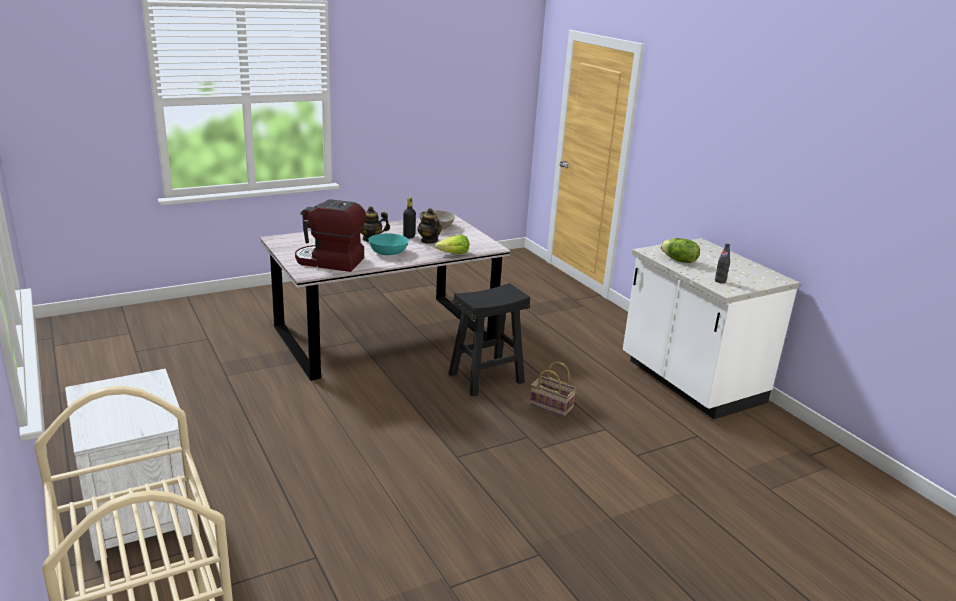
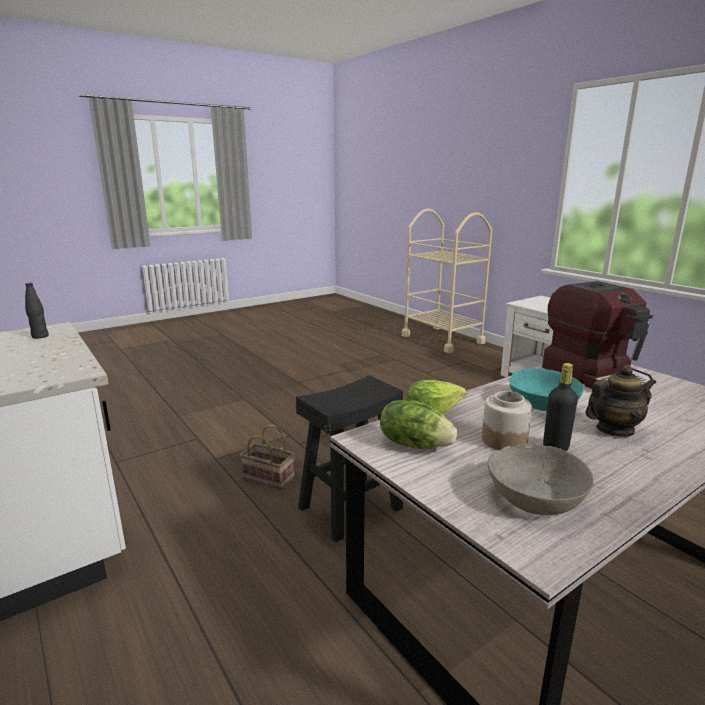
camera: 175 degrees right, 5 degrees down
coffee machine [295,199,366,272] -> coffee machine turned 60 degrees clockwise [542,281,653,389]
teapot [418,208,442,243] -> jar [482,391,532,450]
lettuce [660,238,700,263] -> lettuce moved to [380,400,457,449]

